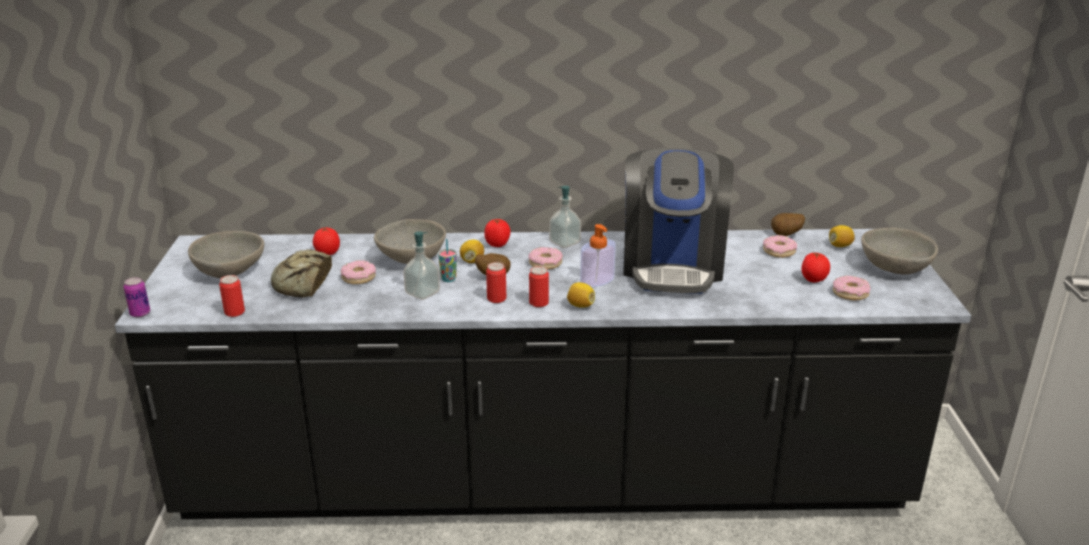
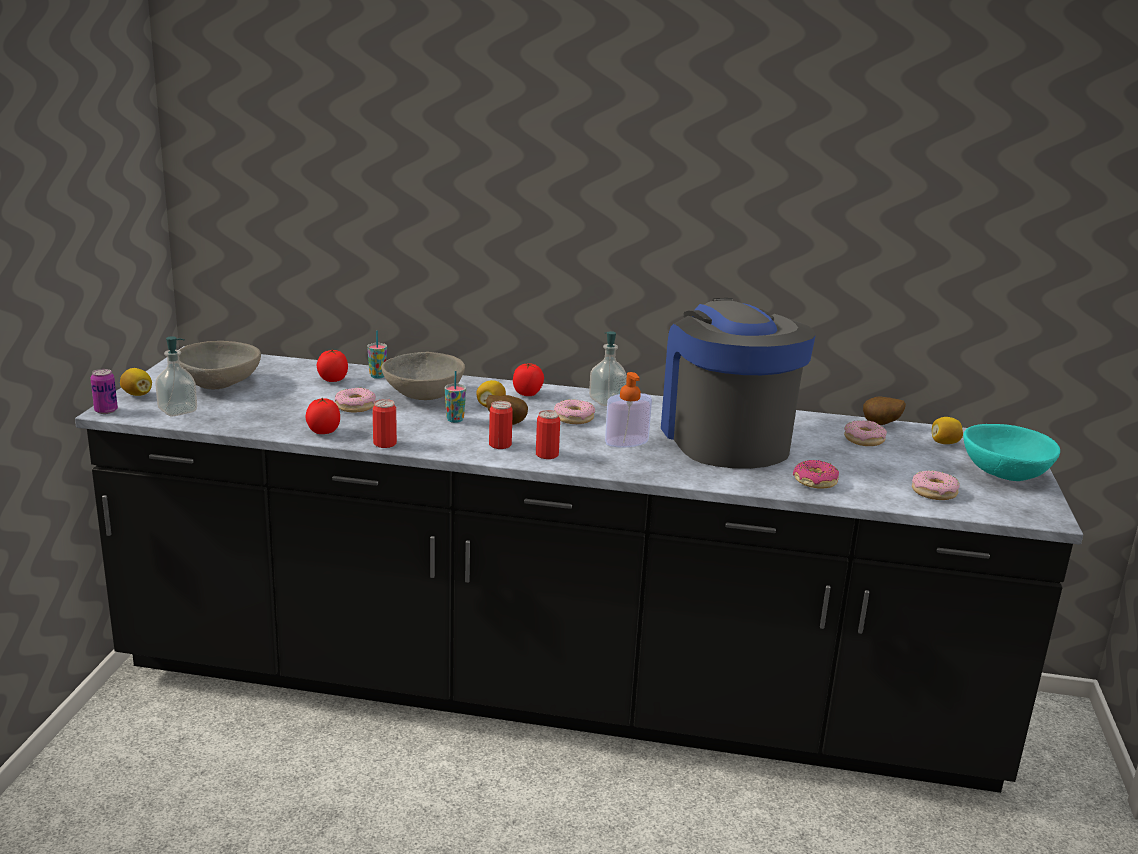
camera: 10 degrees right, 5 degrees down
can [219,275,245,317] -> can moved to [373,399,397,448]
bread [271,249,332,298] -> none
soap dispenser [403,231,440,300] -> soap dispenser moved to [155,336,197,416]
lemon [567,282,595,308] -> lemon moved to [120,368,152,396]
coffee machine [623,148,734,294] -> coffee machine turned 150 degrees clockwise [661,298,816,469]
tomato [802,252,830,283] -> tomato moved to [305,398,340,434]
grey bowl [861,228,938,275] -> turquoise bowl [963,424,1060,481]
none -> cup [367,331,387,379]
none -> donut [793,460,839,489]

